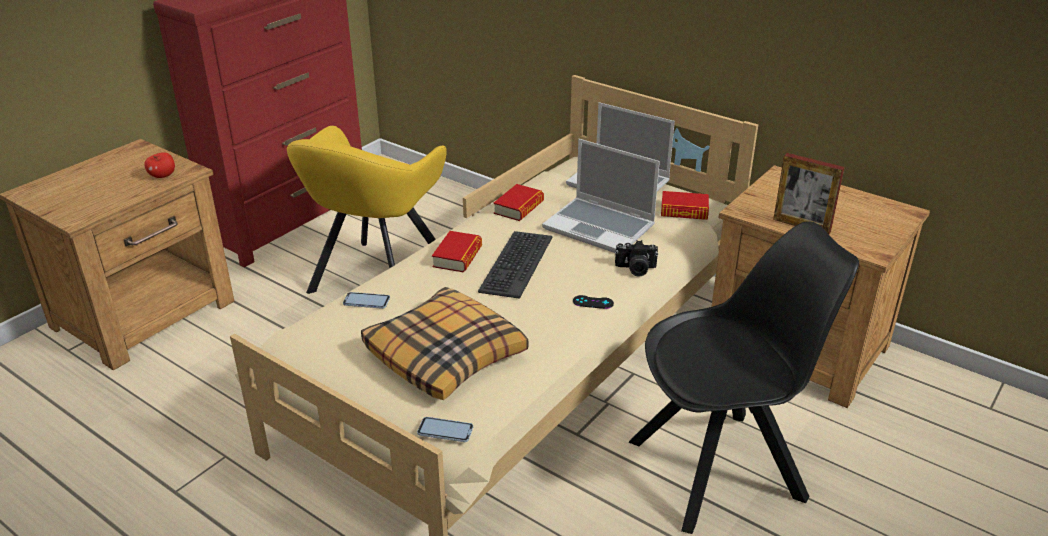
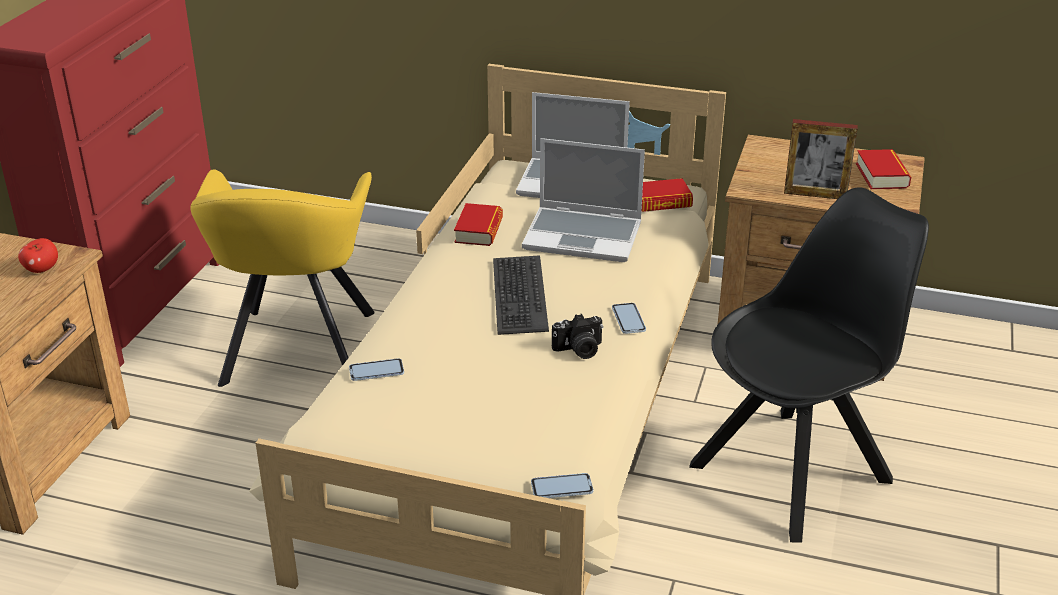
camera: 20 degrees left, 0 degrees up
pillow [361,287,529,400] -> none
book [432,231,482,272] -> book moved to [856,149,911,189]
black game controller [573,295,614,309] -> phone [612,303,646,334]
camera [615,240,658,277] -> camera moved to [552,314,604,359]

